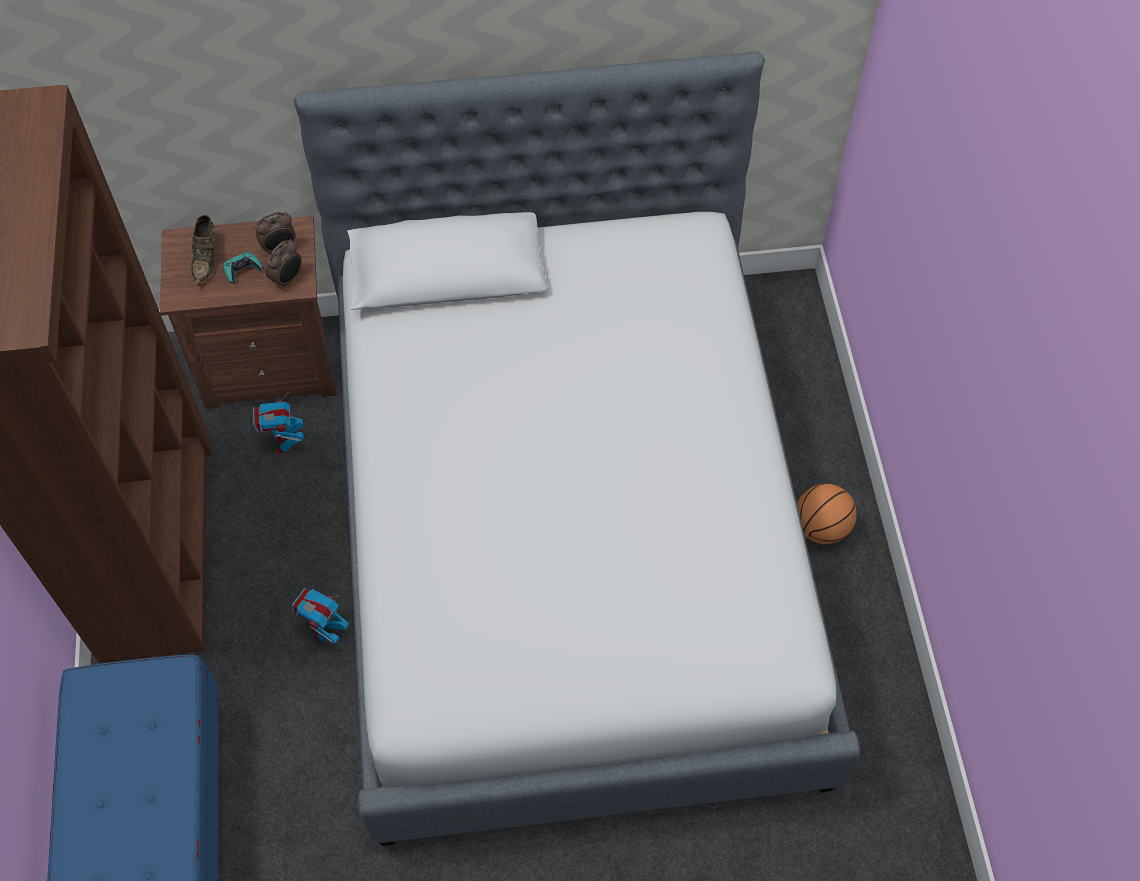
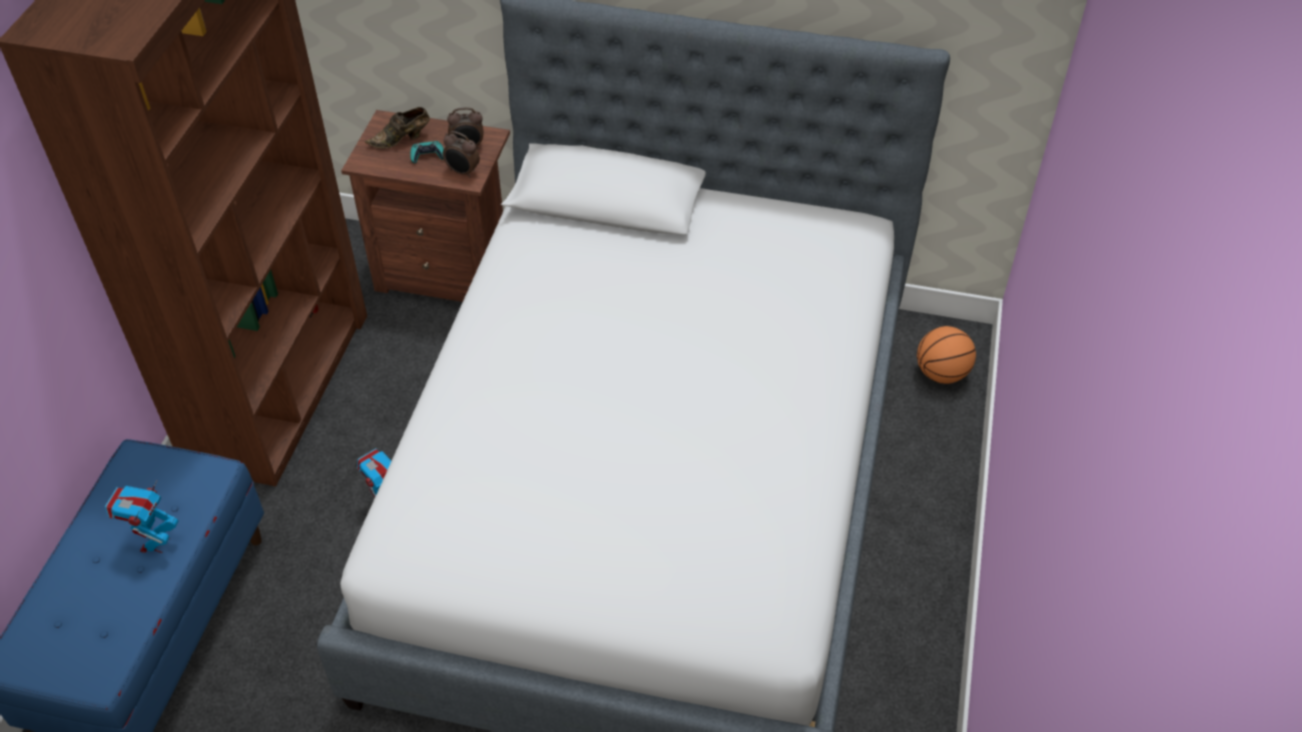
camera: 20 degrees right, 10 degrees down
brown shoe [191,215,215,285] -> brown shoe turned 45 degrees clockwise [365,107,430,149]
toy robot [253,393,304,454] -> toy robot moved to [105,480,179,553]
alarm clock [266,239,302,289] -> alarm clock turned 60 degrees clockwise [443,131,480,178]
basketball [797,484,857,544] -> basketball moved to [917,326,976,384]

